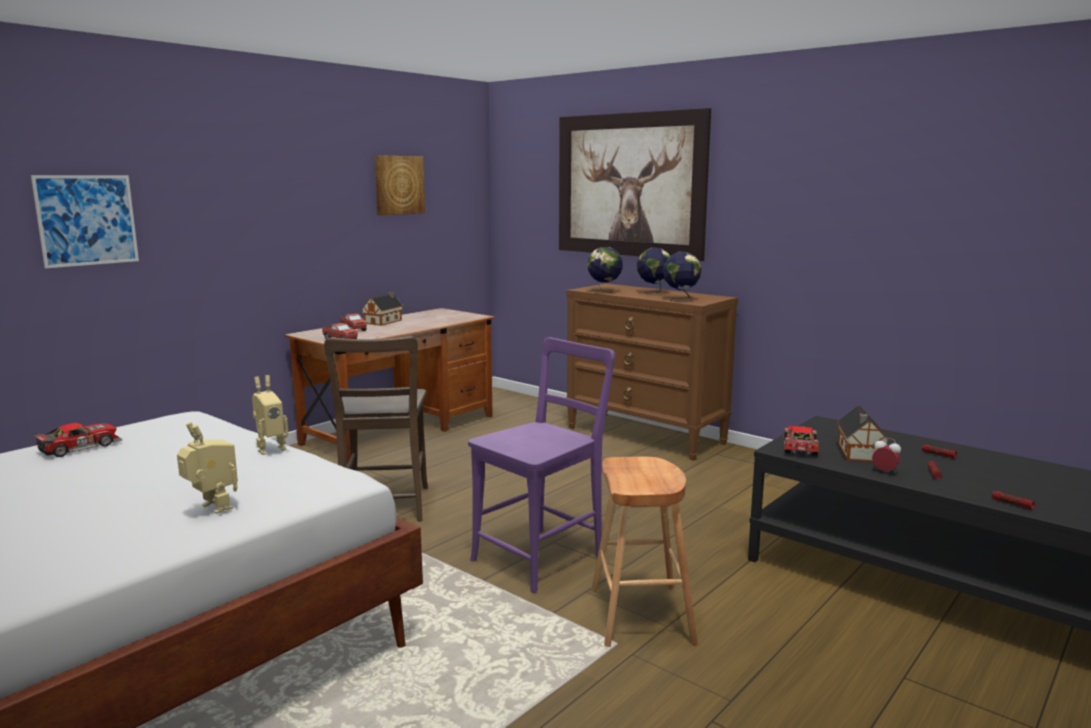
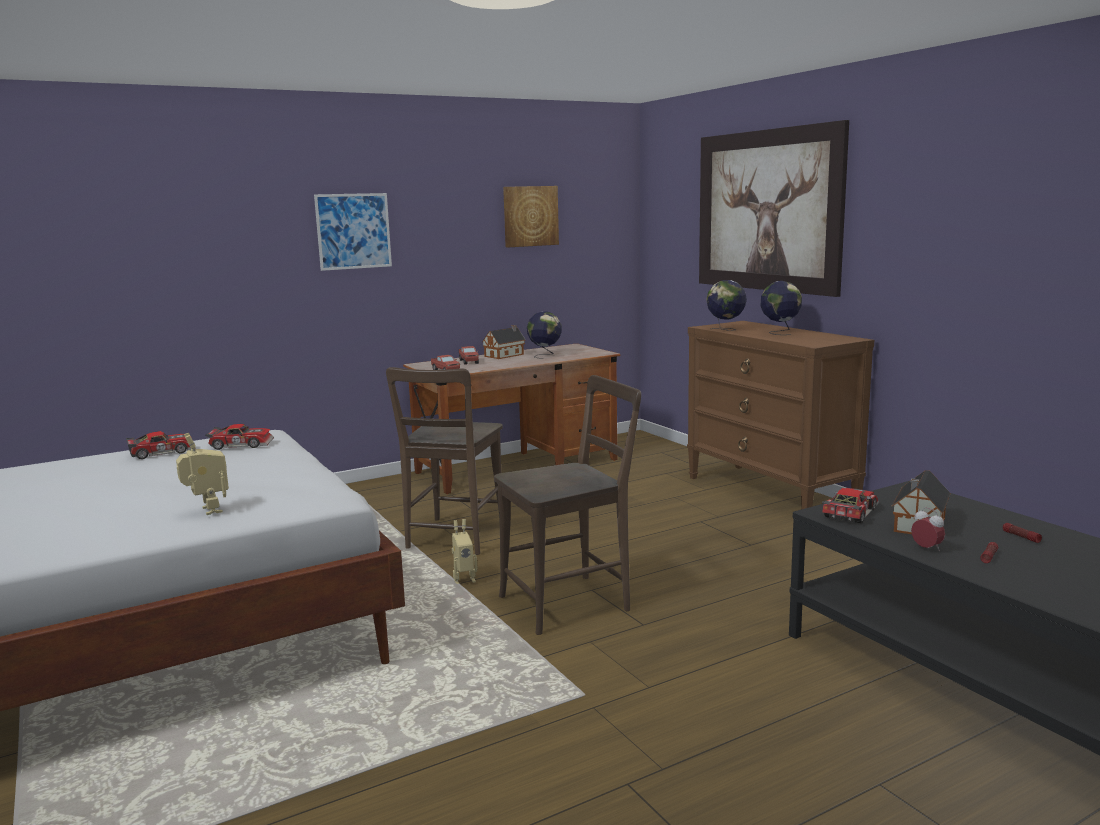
camera: 20 degrees right, 0 degrees up
picture [31,175,139,268] -> picture moved to [314,193,392,271]
toy robot [252,375,288,455] -> toy robot moved to [452,519,478,584]
purple chair [468,337,615,593] -> brown chair [494,375,641,635]
brown stool [591,457,698,647] -> none
globe [663,251,701,302] -> globe moved to [527,311,562,358]
flashlight [992,491,1035,509] -> none
none -> toy car [205,424,274,450]

